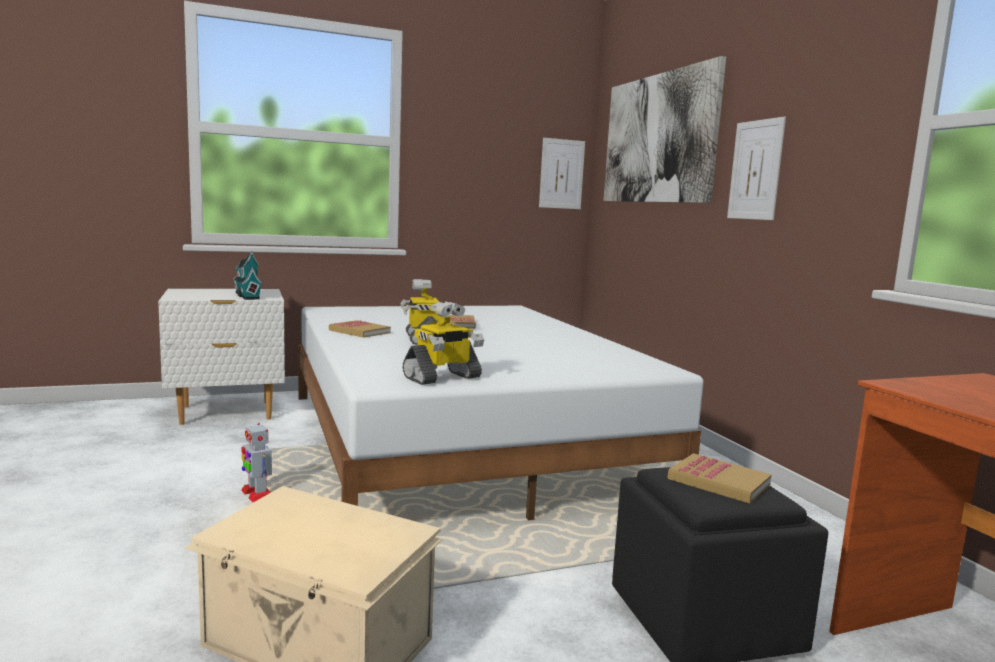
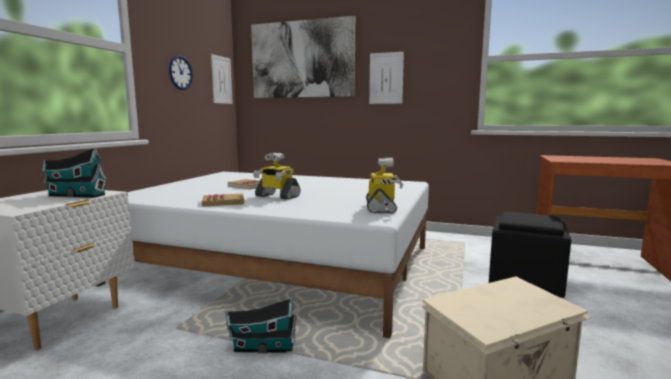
camera: 50 degrees left, 0 degrees up
toy robot [241,423,272,502] -> toy house [225,298,297,353]
book [668,453,772,504] -> none
none -> wall clock [169,56,193,90]

